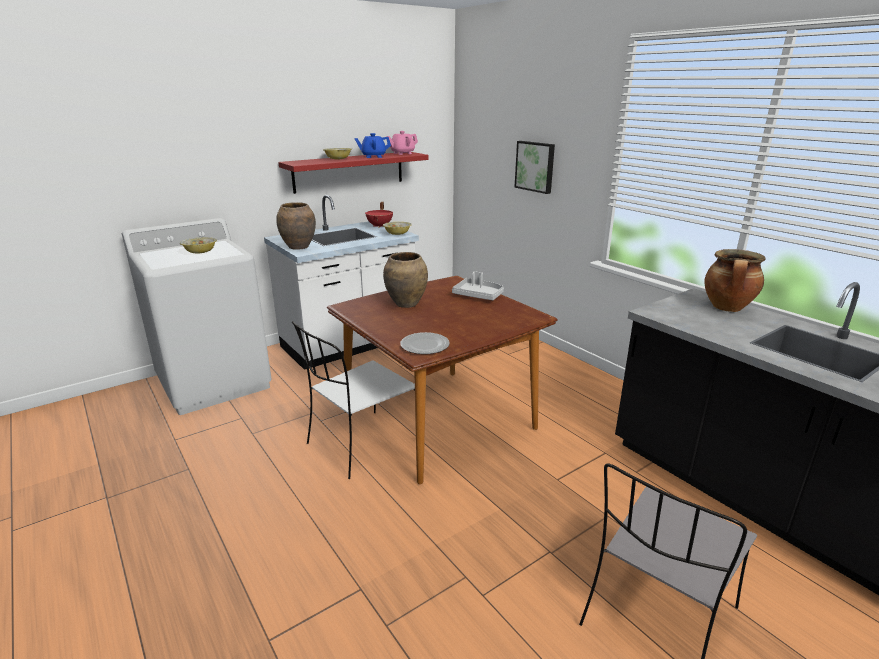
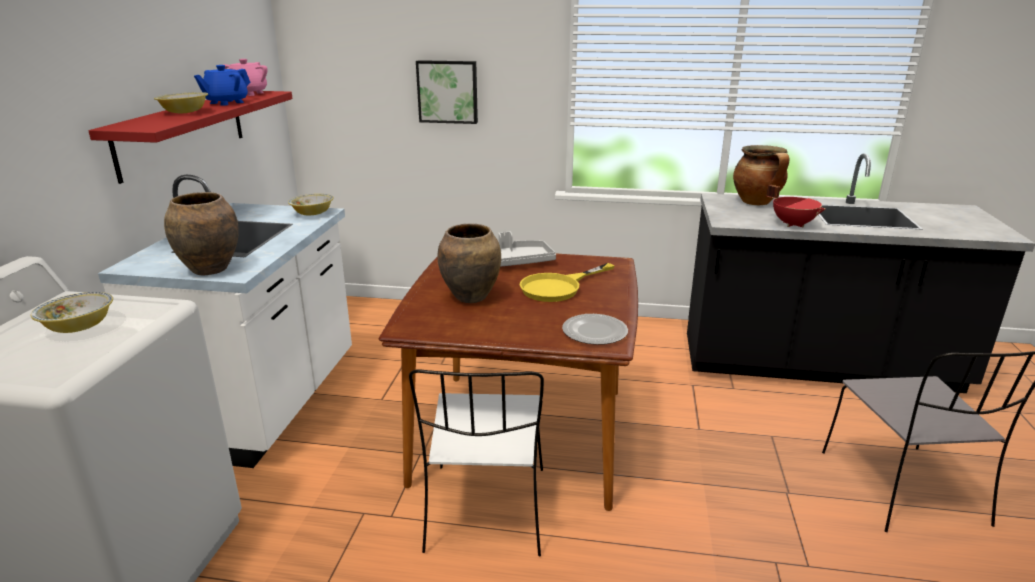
camera: 45 degrees left, 0 degrees up
red cooking pot [365,202,393,228] -> red cooking pot moved to [766,185,825,227]
none -> yellow frying pan [520,263,614,302]

